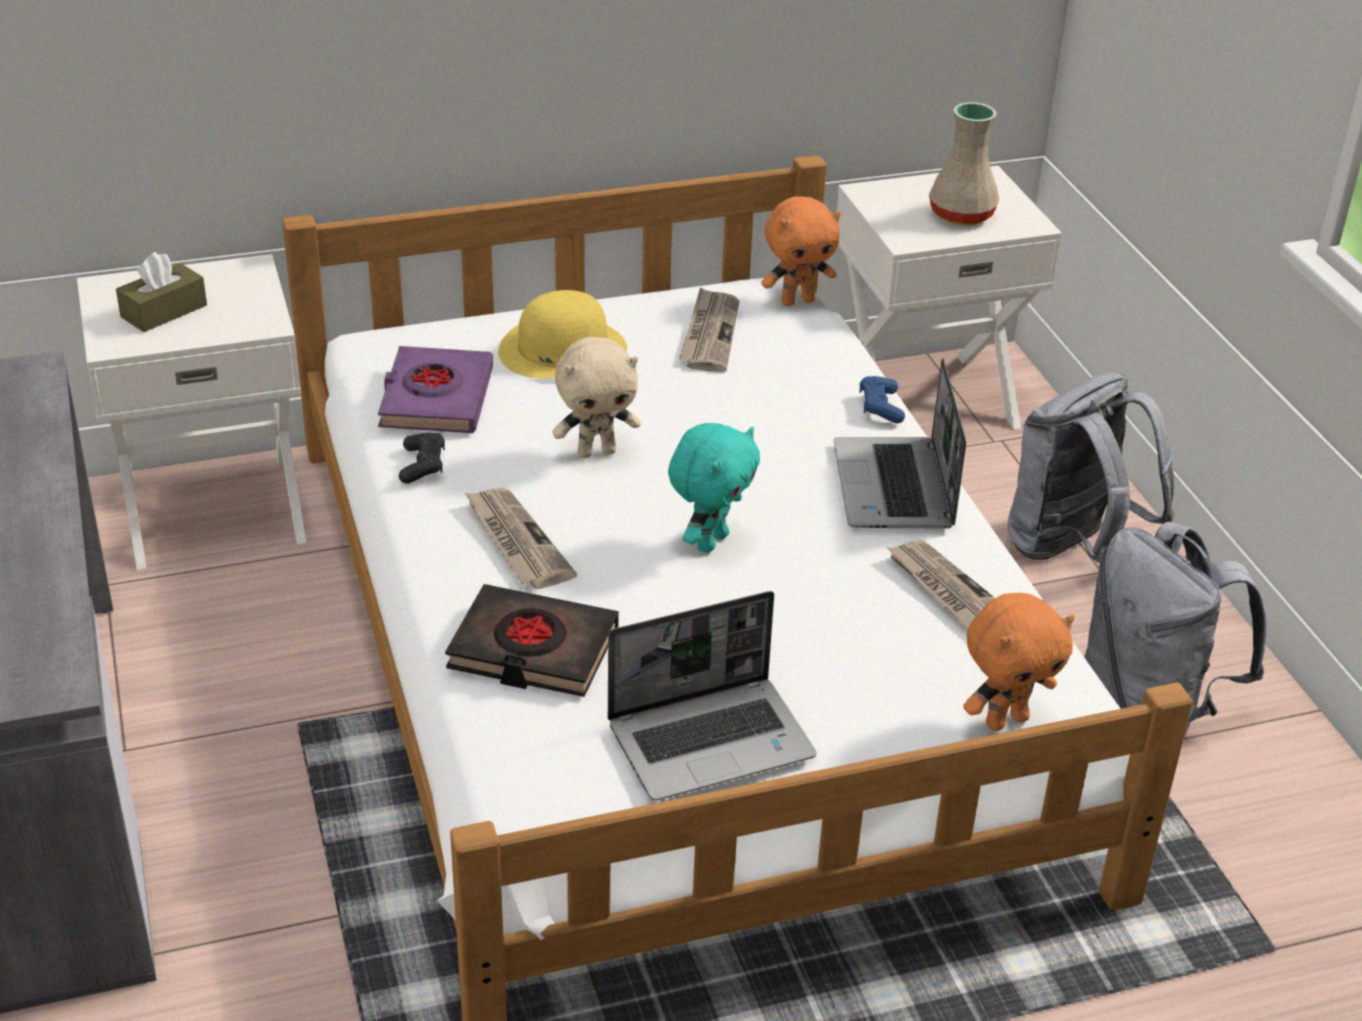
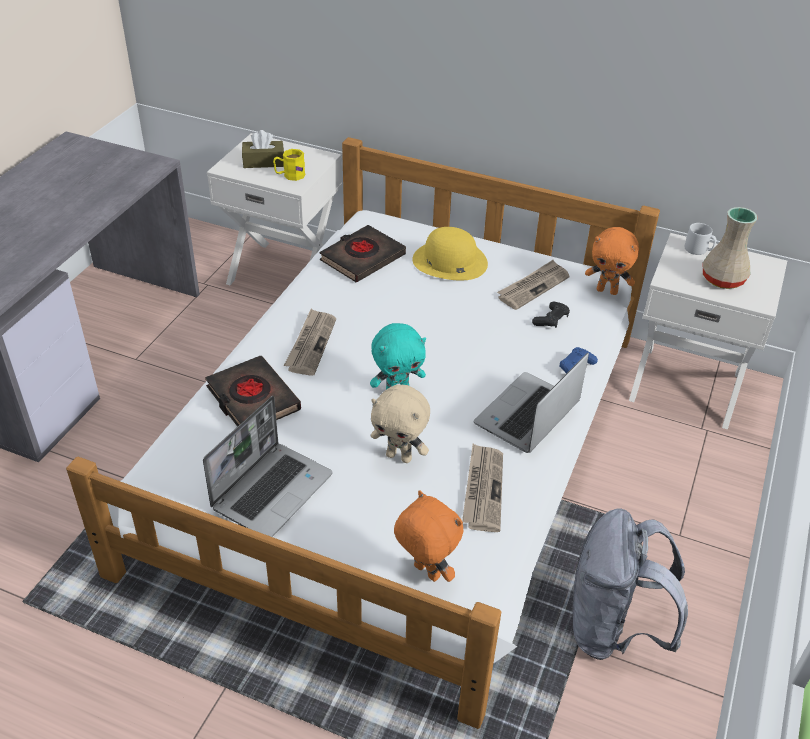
camera: 40 degrees right, 5 degrees up
purple book [378,346,493,433] -> black book [320,225,406,283]
black game controller [399,433,445,484] -> black game controller moved to [532,301,570,328]
beige plush toy [552,337,641,458] -> beige plush toy moved to [371,385,430,463]
laptop [608,591,816,801] -> laptop turned 75 degrees counterclockwise [203,396,333,537]
orange plush toy [963,593,1075,731] -> orange plush toy turned 150 degrees counterclockwise [394,490,464,582]
grey backpack [1008,372,1174,563] -> none
none -> yellow mug [273,149,305,181]
none -> grey mug [685,223,716,255]

